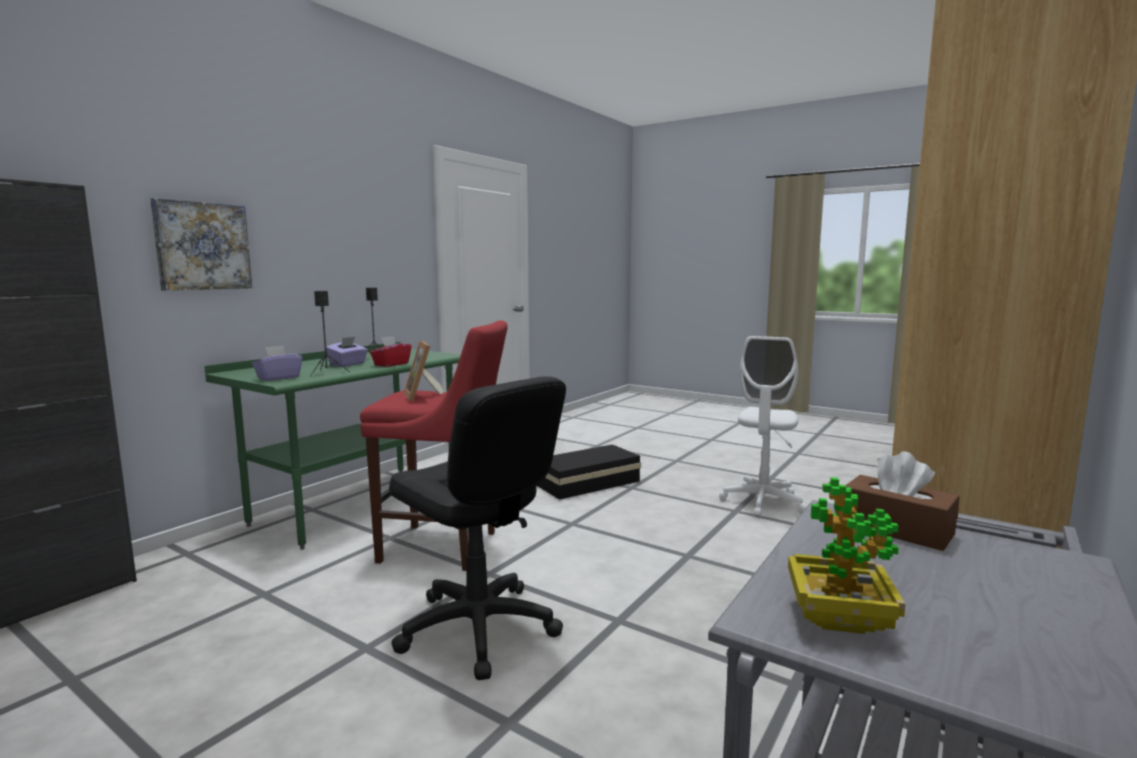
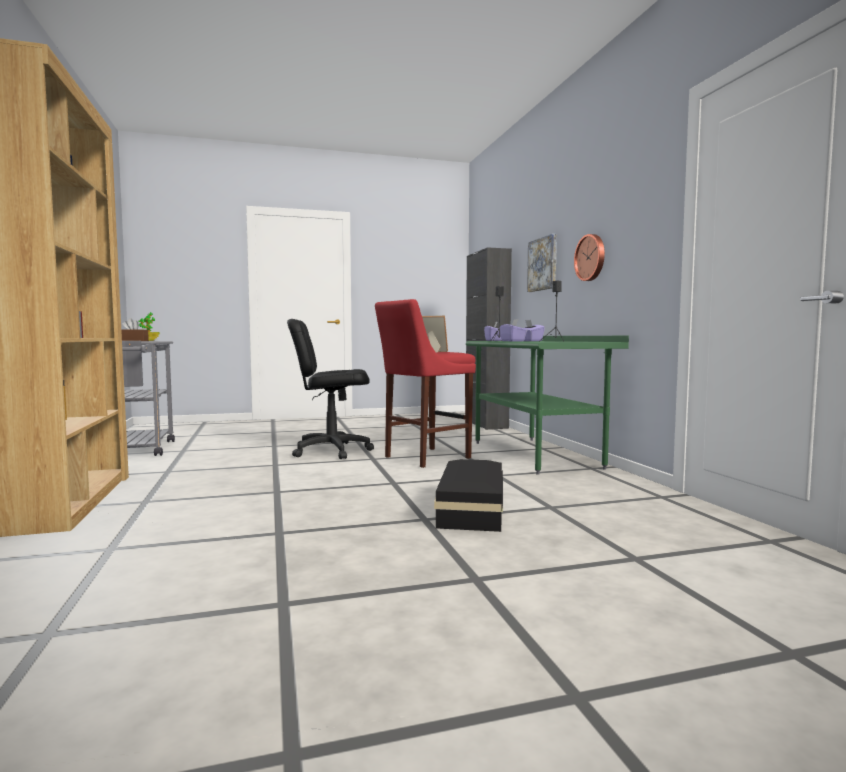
camera: 130 degrees right, 5 degrees down
red tissue box [370,336,411,367] -> purple tissue box [500,319,527,341]
white office chair [719,336,807,518] -> none
none -> wall clock [574,234,605,281]

